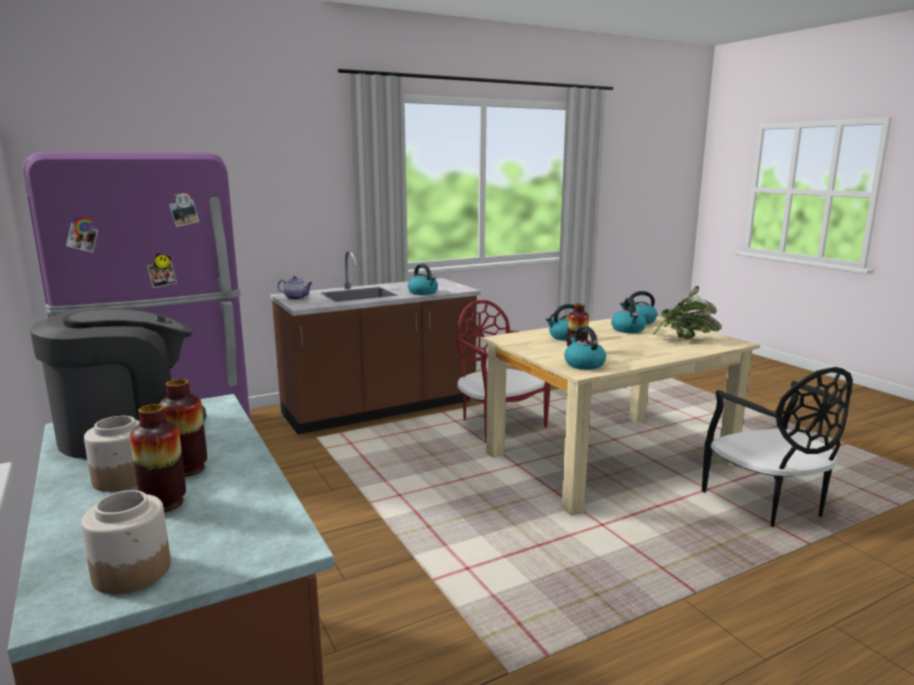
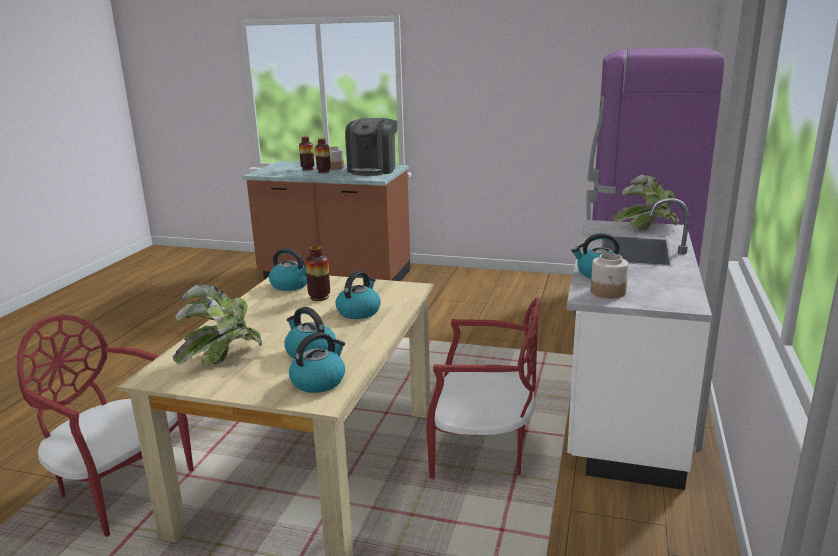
camera: 135 degrees right, 5 degrees up
jar [81,490,171,594] -> jar moved to [591,253,629,299]
brown counter [270,250,481,434] -> white counter [566,198,712,490]
teapot [278,276,313,300] -> potted plant [613,175,679,230]
black chair [702,367,853,527] -> red chair [17,314,194,537]

